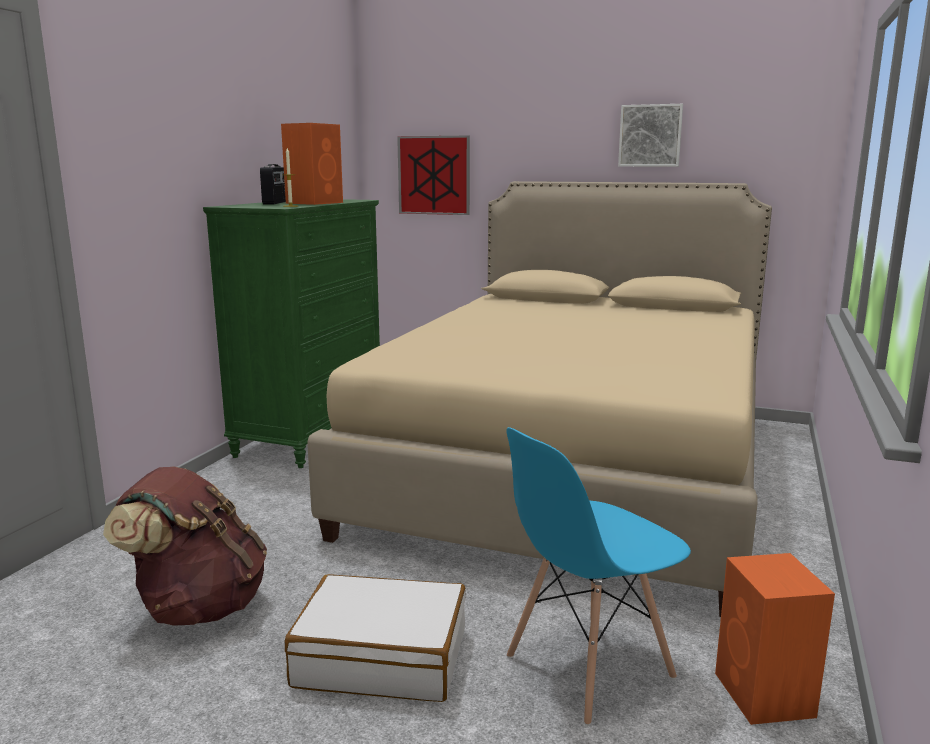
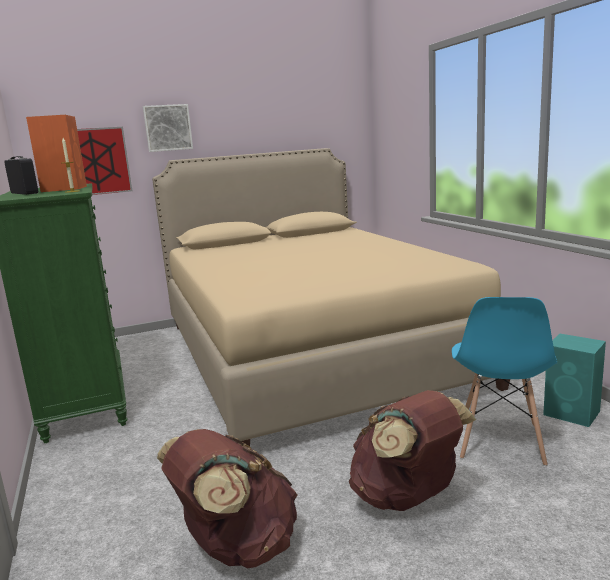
camera: 40 degrees left, 0 degrees up
white suitcase [285,574,466,702] -> brown backpack [349,390,476,511]
picture [618,104,683,167] -> picture moved to [143,104,193,152]
orange speaker [715,553,835,725] -> turquoise speaker [543,334,606,427]

